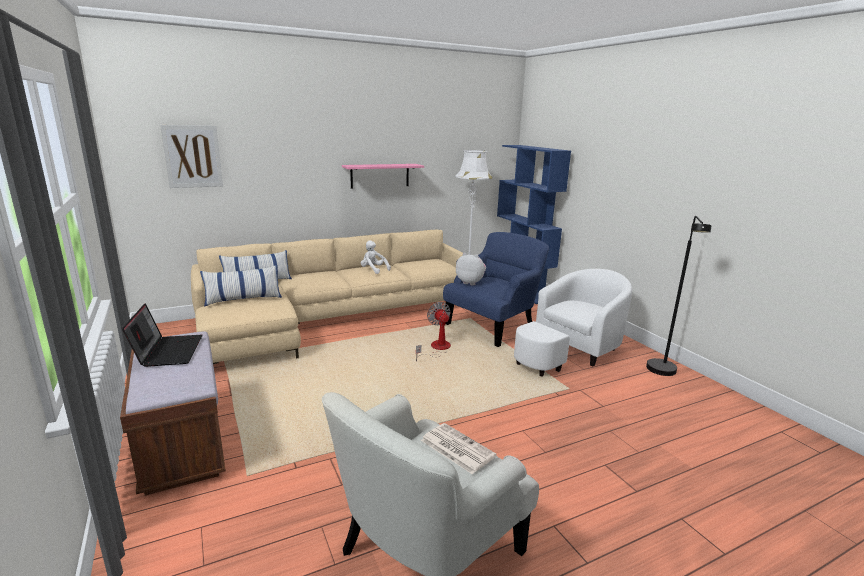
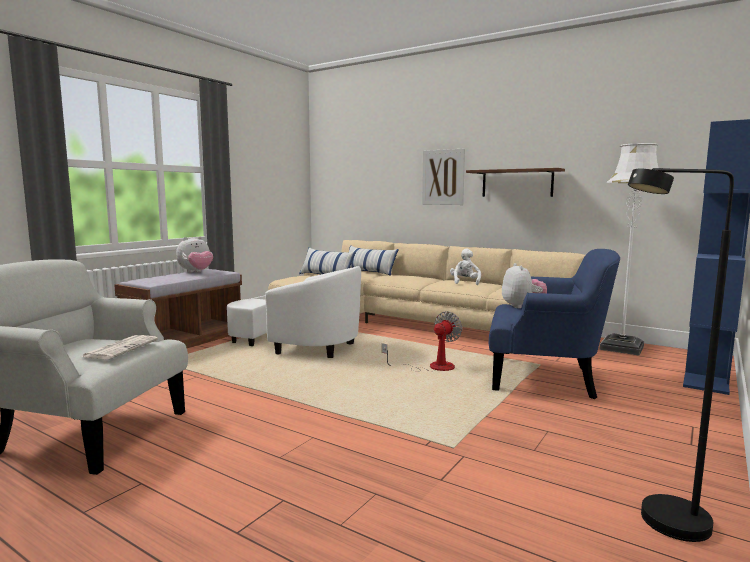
camera: 60 degrees right, 10 degrees down
laptop [122,303,203,367] -> plush toy [176,236,213,273]
picture [160,125,223,188] -> picture moved to [422,149,465,205]
pink shelf [342,164,424,189] -> brown shelf [466,168,565,197]
white armchair [514,269,632,377] -> white armchair moved to [227,266,361,358]

